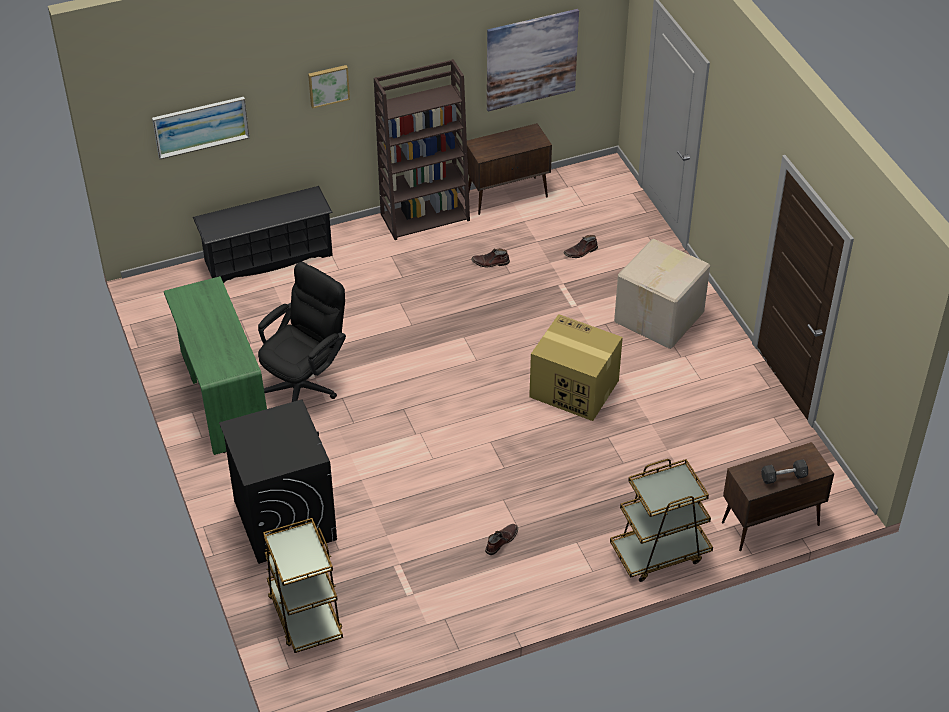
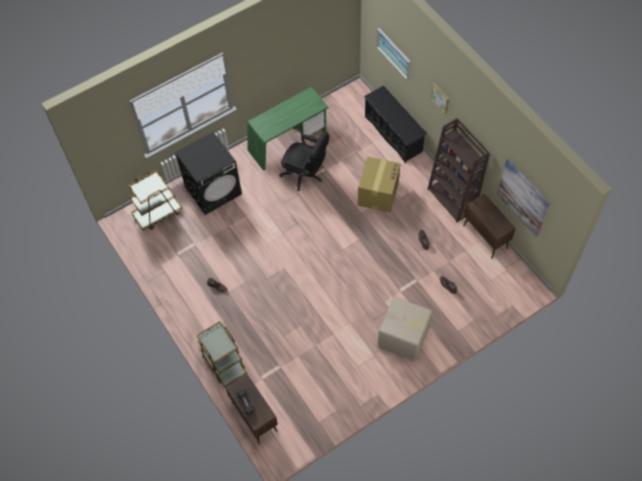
camera: 80 degrees right, 15 degrees up
cardboard box [529,314,623,421] -> cardboard box moved to [358,156,400,213]

